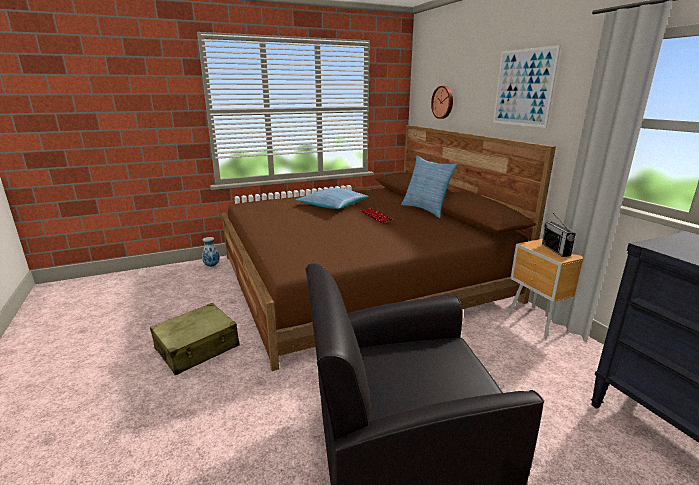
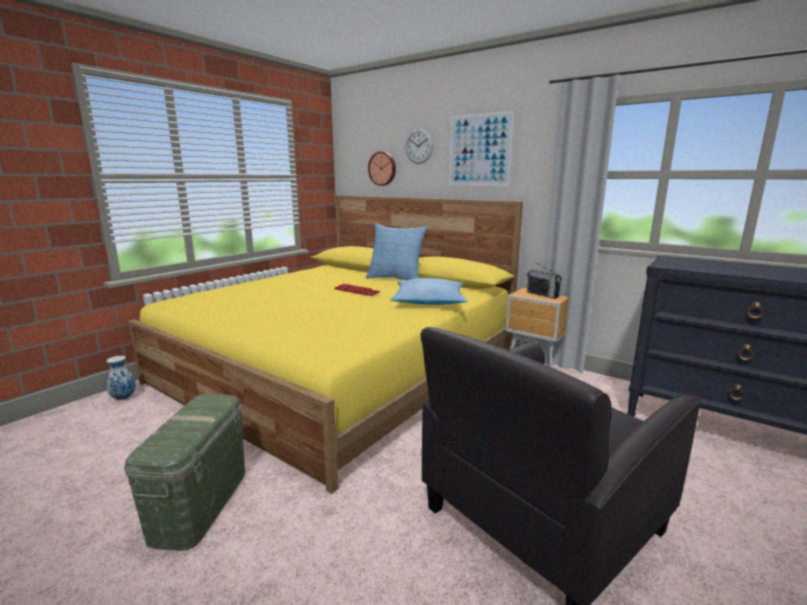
camera: 30 degrees left, 5 degrees down
beige suitcase [150,303,240,375] -> green storage box [124,394,245,551]
brown bed [222,125,556,371] -> yellow bed [128,195,523,494]
pillow [296,188,369,209] -> pillow moved to [390,278,468,305]
none -> wall clock [405,129,433,164]

